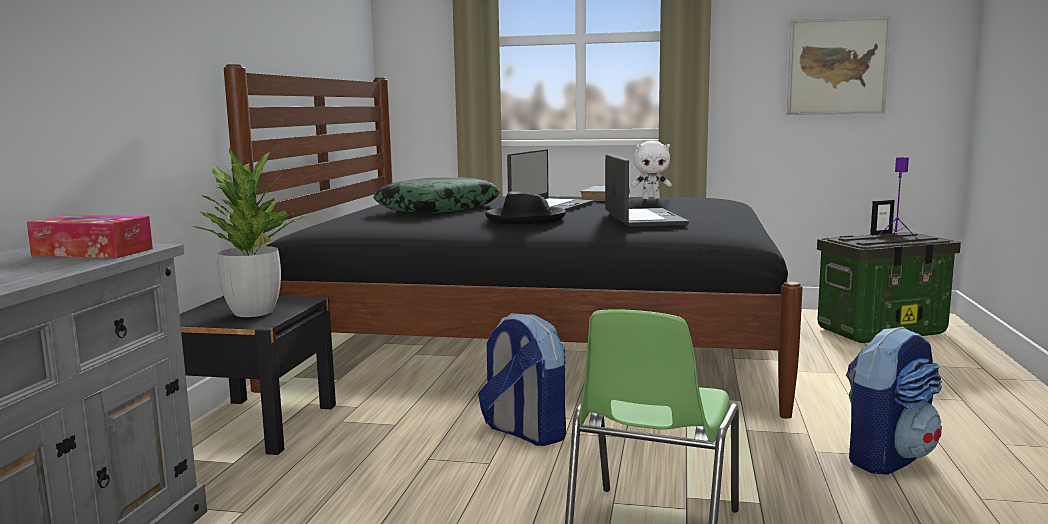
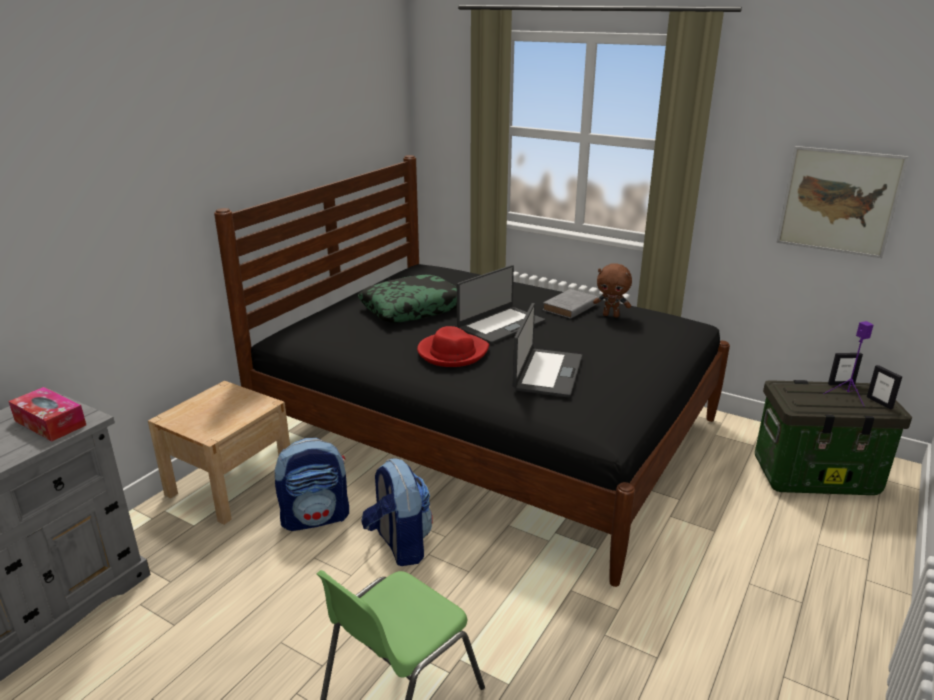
camera: 20 degrees right, 15 degrees up
black nightstand [179,296,336,455] -> beige nightstand [148,381,290,525]
potted plant [192,148,306,317] -> none
black hat [485,191,566,225] -> red hat [417,326,489,367]
white plush toy [631,141,672,199] -> brown plush toy [593,263,632,317]
backpack [846,326,942,474] -> backpack moved to [274,438,349,531]
none -> picture frame [867,365,902,410]

